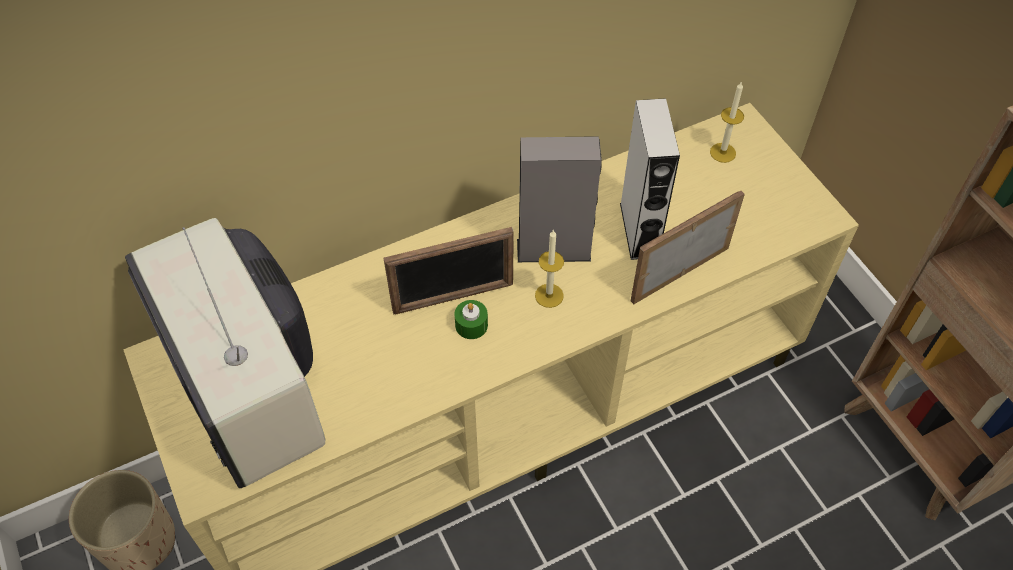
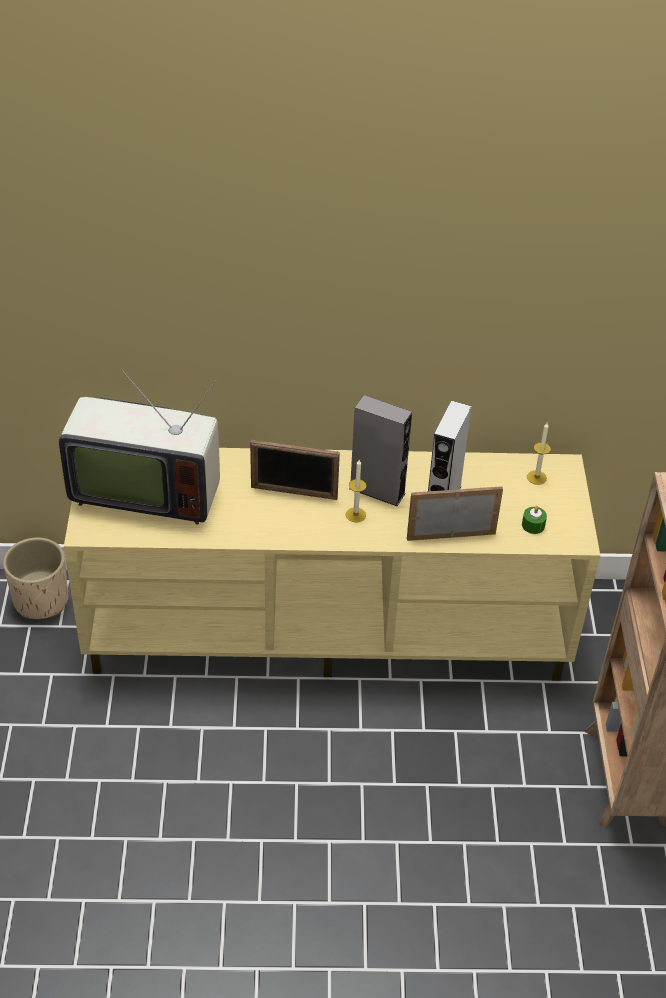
camera: 25 degrees right, 10 degrees down
television [125,218,325,488] -> television turned 75 degrees counterclockwise [59,369,220,525]
green candle [454,300,488,339] -> green candle moved to [522,506,547,534]

